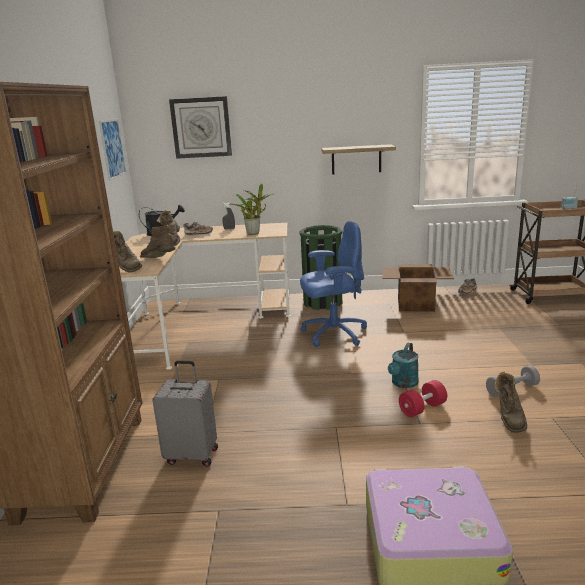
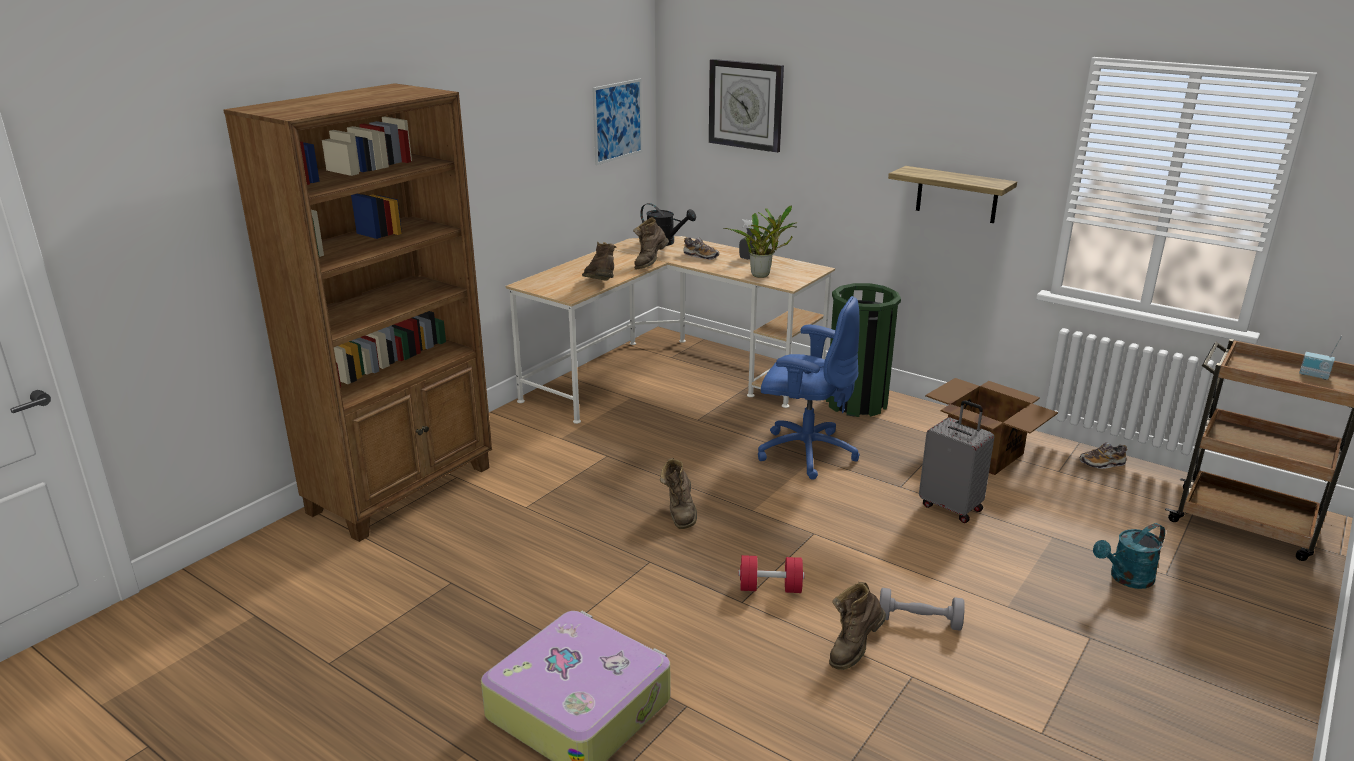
camera: 35 degrees right, 5 degrees up
brown boot [113,231,142,272] -> brown boot moved to [660,458,697,529]
grey suitcase [152,360,218,467] -> grey suitcase moved to [919,400,994,523]
turquoise watering can [388,343,419,388] -> turquoise watering can moved to [1093,523,1165,589]

